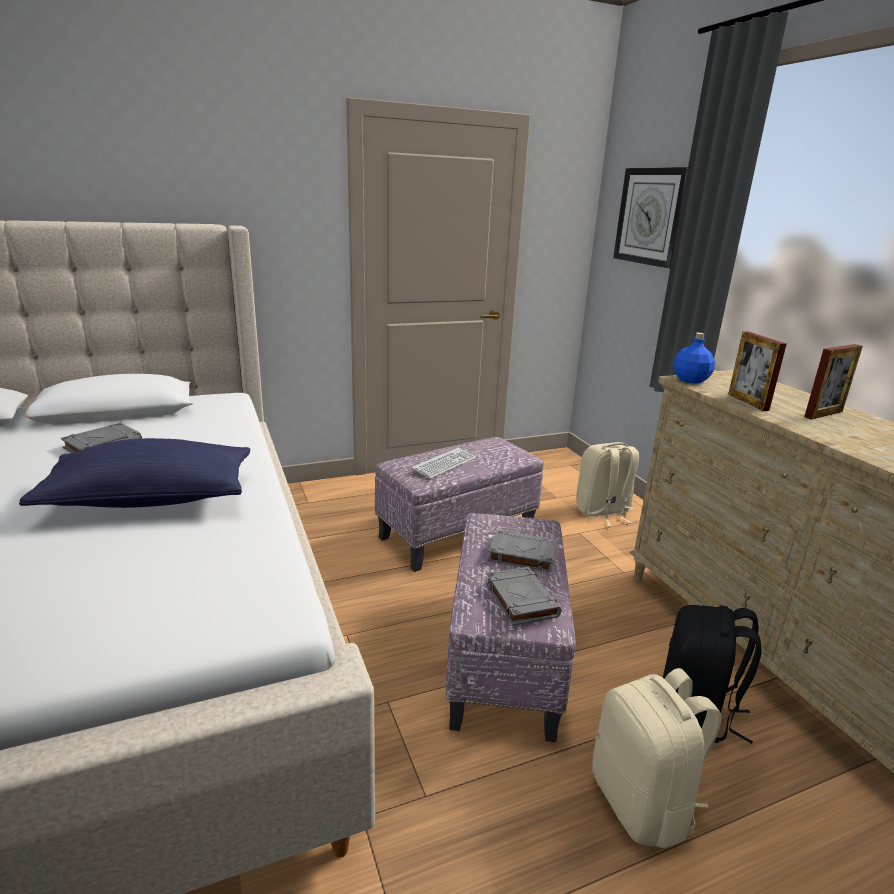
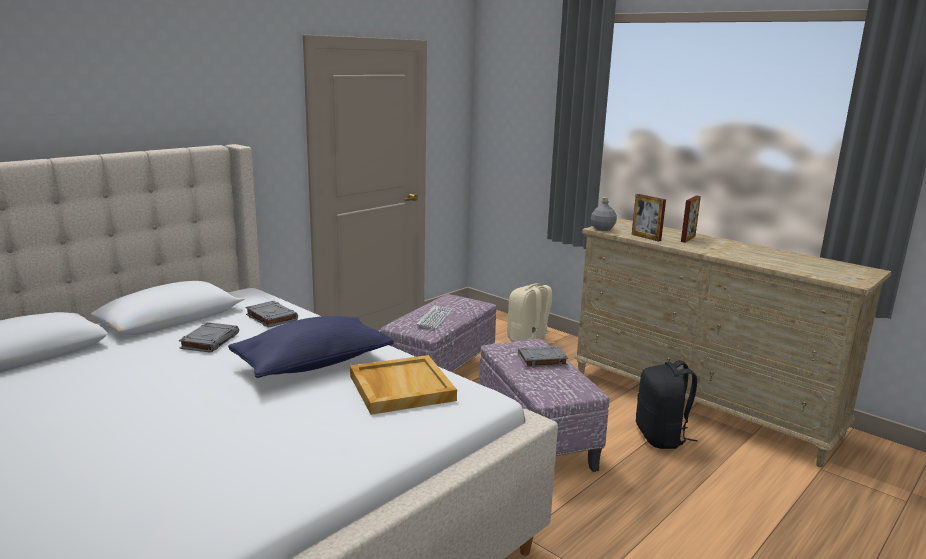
camera: 25 degrees left, 5 degrees down
grey book [486,567,561,626] -> grey book moved to [246,301,298,328]
beige backpack [592,668,721,848] -> none
wall clock [613,167,688,269] -> none
blue bottle [673,333,715,383] -> grey bottle [591,197,617,231]
none -> beige tray [350,355,457,415]

